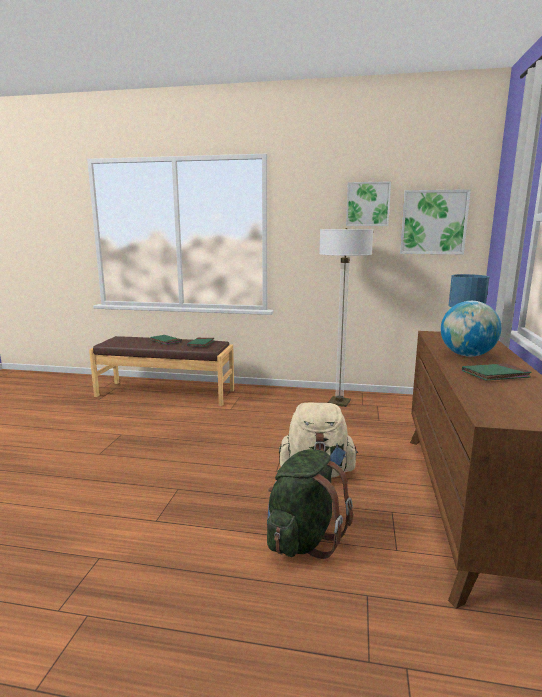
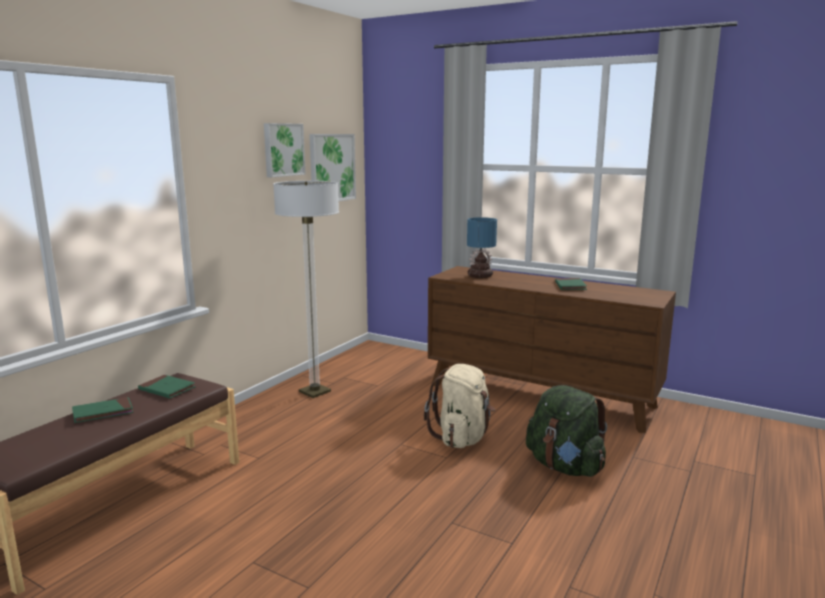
camera: 70 degrees left, 0 degrees up
globe [441,301,501,357] -> none

